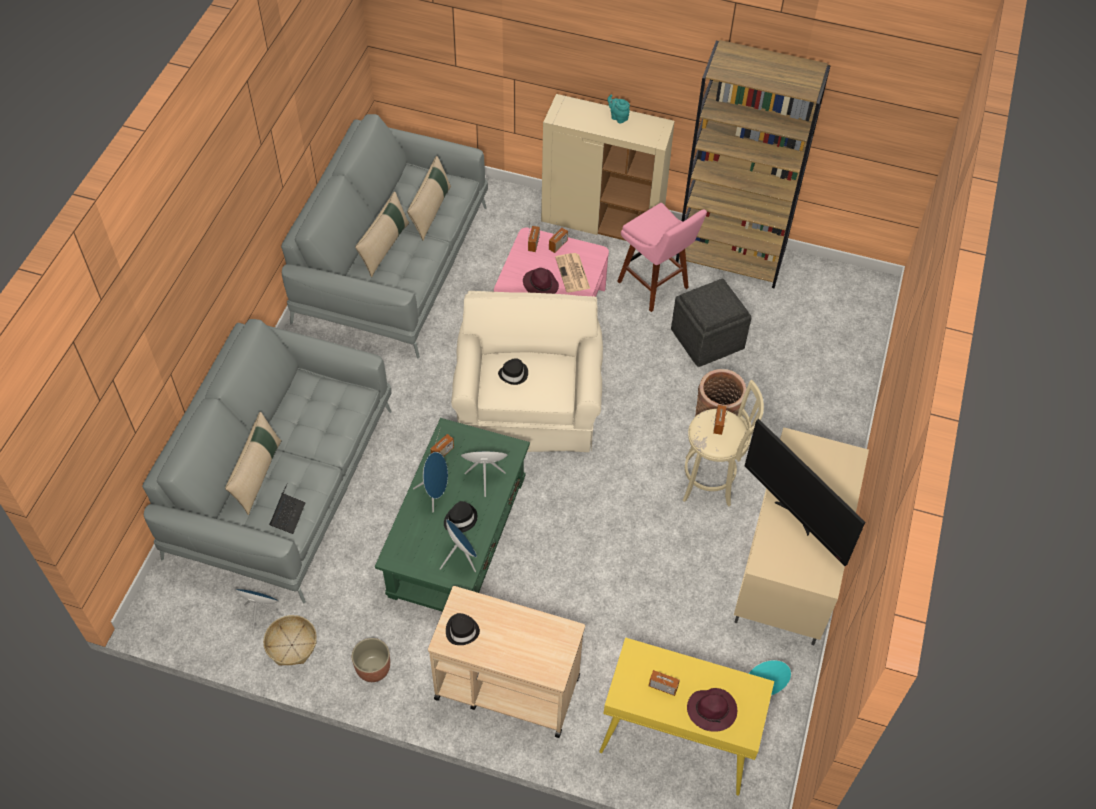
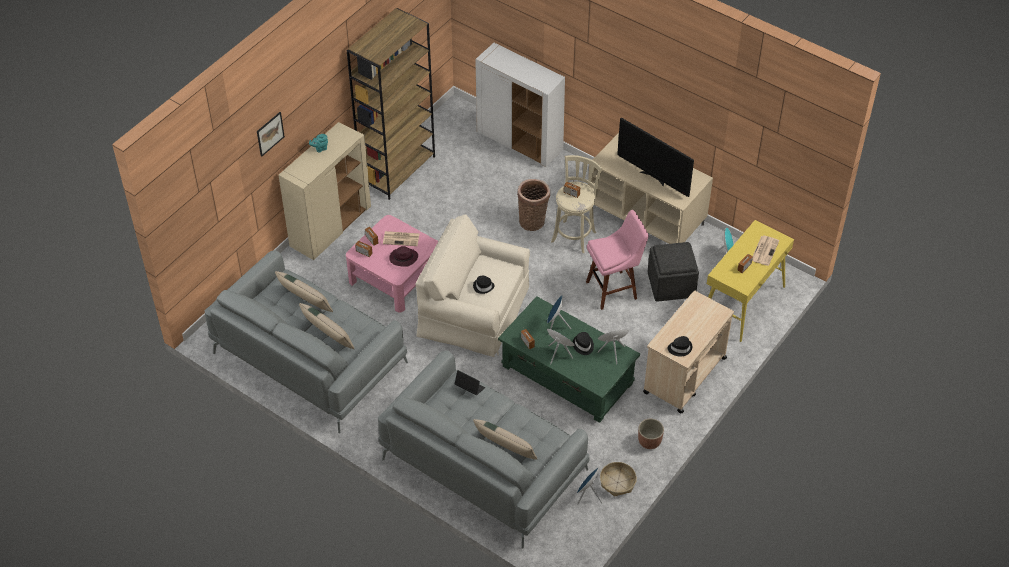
camera: 70 degrees left, 5 degrees down
laptop [269,483,306,534] -> laptop moved to [454,370,485,395]
pink stool [617,203,707,312] -> pink stool moved to [586,210,649,310]
grey ottoman [671,279,752,367] -> grey ottoman moved to [648,242,699,302]
purple hat [687,688,737,732] -> newspaper [752,236,779,266]
television [745,419,865,566] -> television turned 60 degrees clockwise [617,117,694,197]
none -> picture [257,112,285,156]
none -> white cabinet [475,43,565,167]

